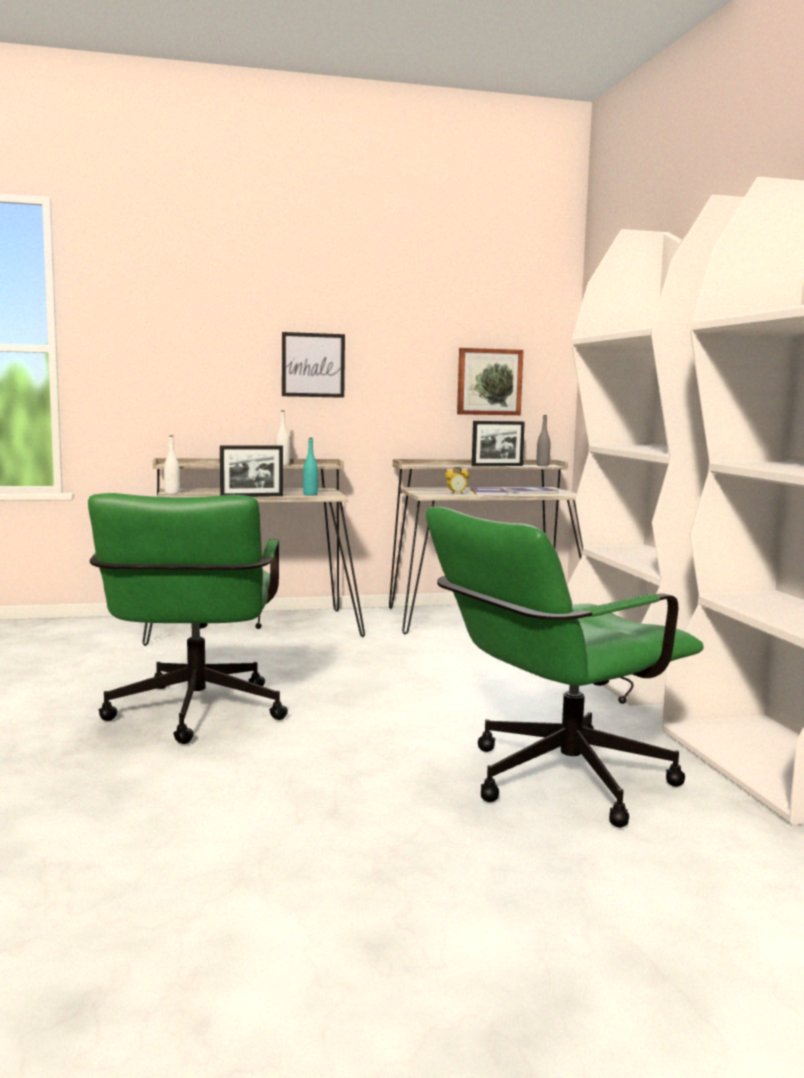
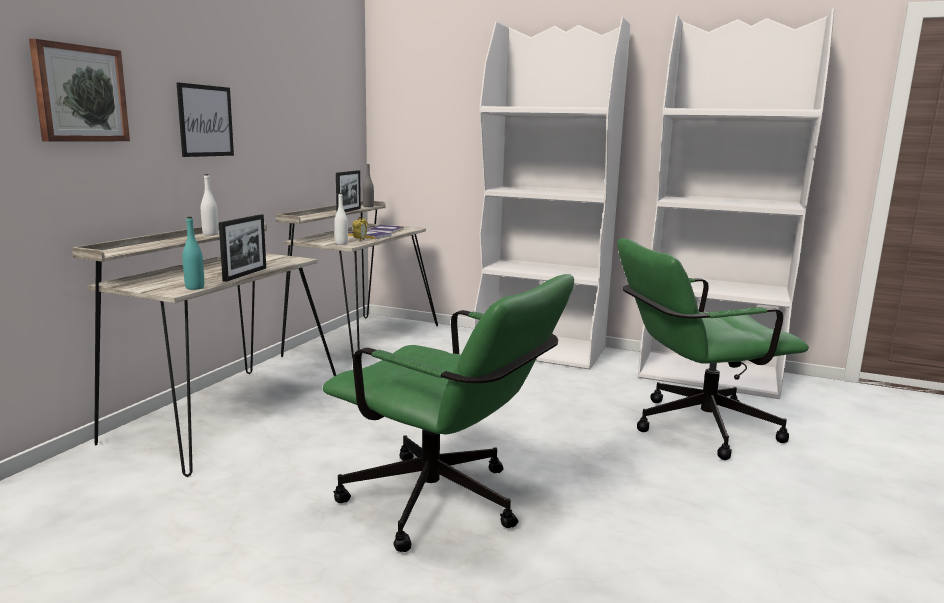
camera: 55 degrees left, 5 degrees up
white bottle [164,435,180,494] -> white bottle moved to [334,193,348,245]
turquoise bottle [303,438,318,495] -> turquoise bottle moved to [182,217,204,290]
green office chair [426,507,704,828] -> green office chair turned 75 degrees clockwise [617,238,809,460]
picture [457,348,524,415] -> picture moved to [29,39,130,142]

